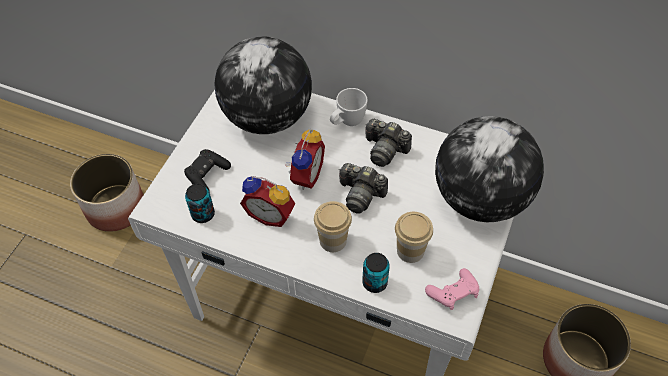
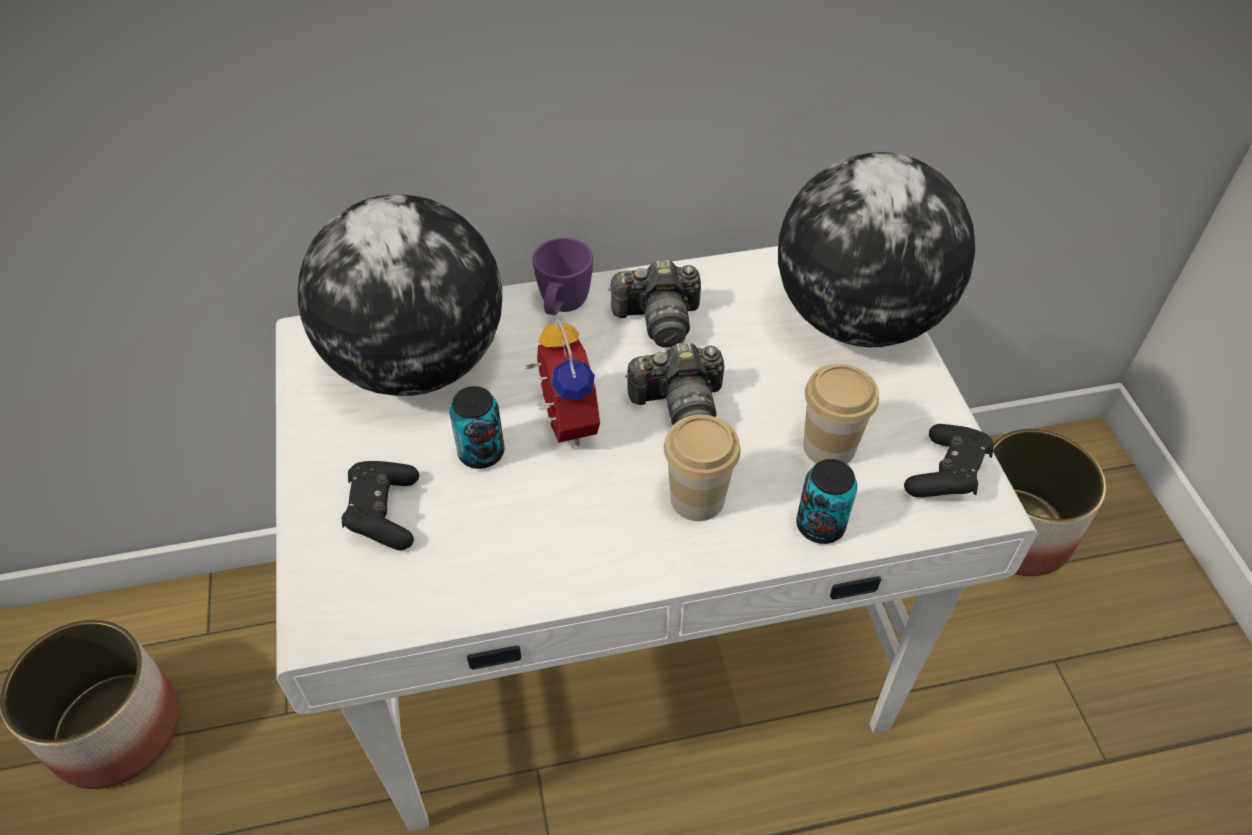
camera: 35 degrees left, 5 degrees down
can [185,184,215,223] -> can moved to [449,386,504,469]
alarm clock [240,176,295,227] -> none
white mug [330,88,368,126] -> purple mug [533,237,593,315]
pink game controller [425,268,479,310] -> black game controller [904,424,994,497]

